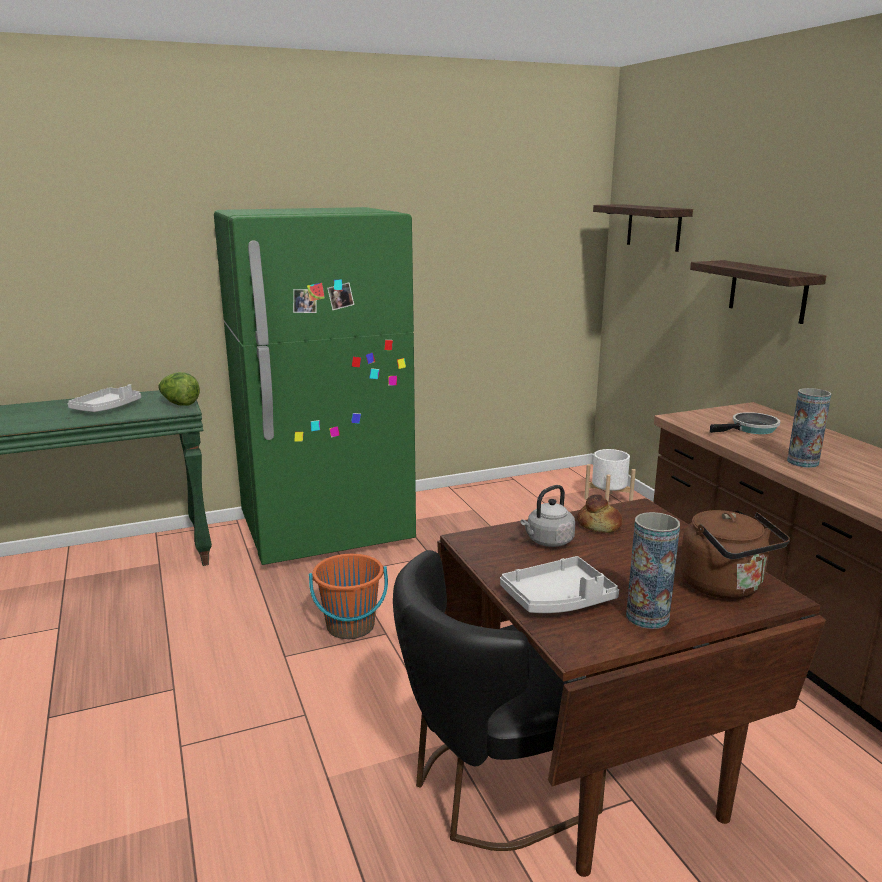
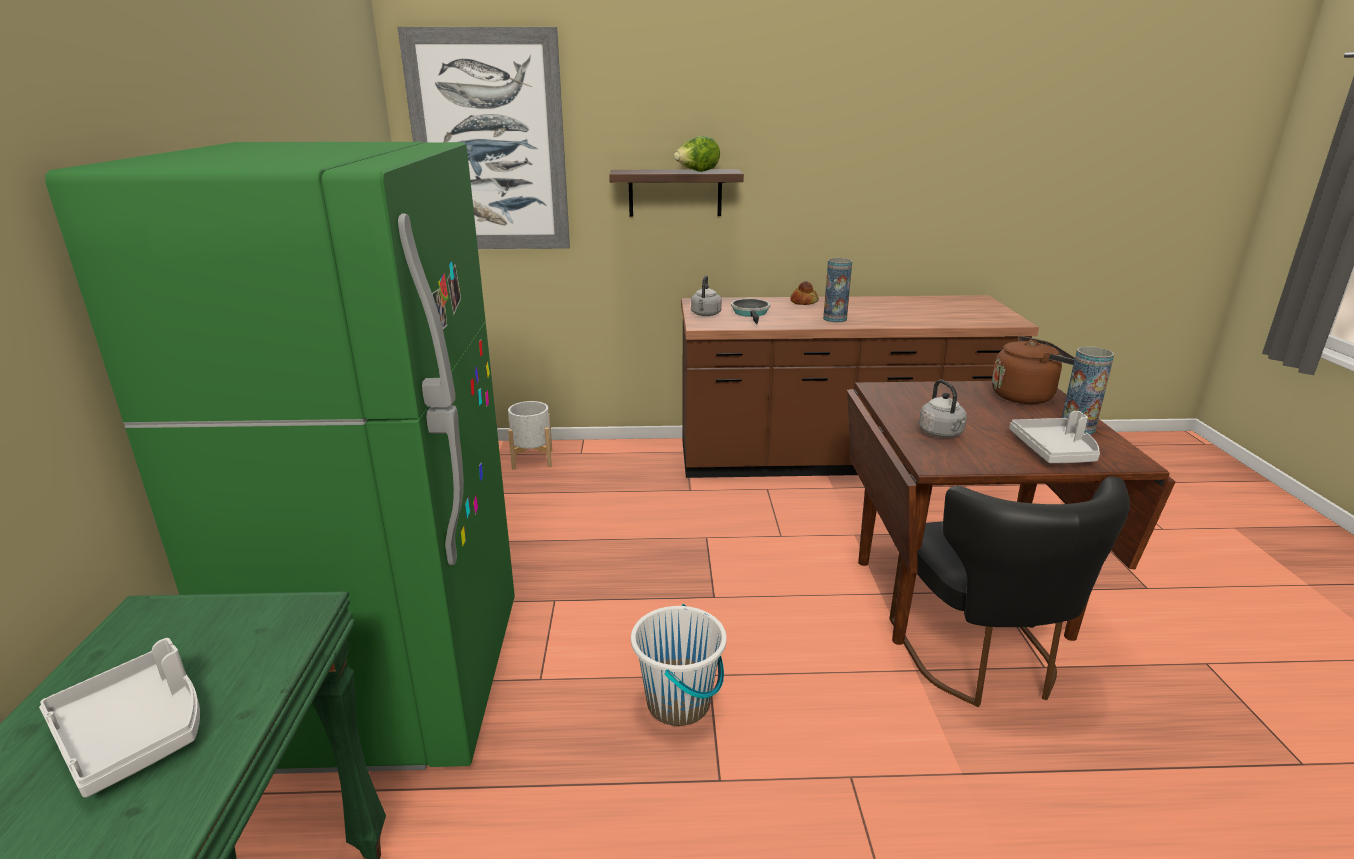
camera: 70 degrees left, 5 degrees up
lettuce [158,372,200,406] -> lettuce moved to [674,136,720,172]
orange bucket [309,554,388,639] -> white bucket [631,604,727,726]
bread [577,494,623,533] -> bread moved to [790,281,819,305]
shelf [593,204,693,252] -> picture [398,27,570,249]
none -> grey kettle [691,275,722,316]

